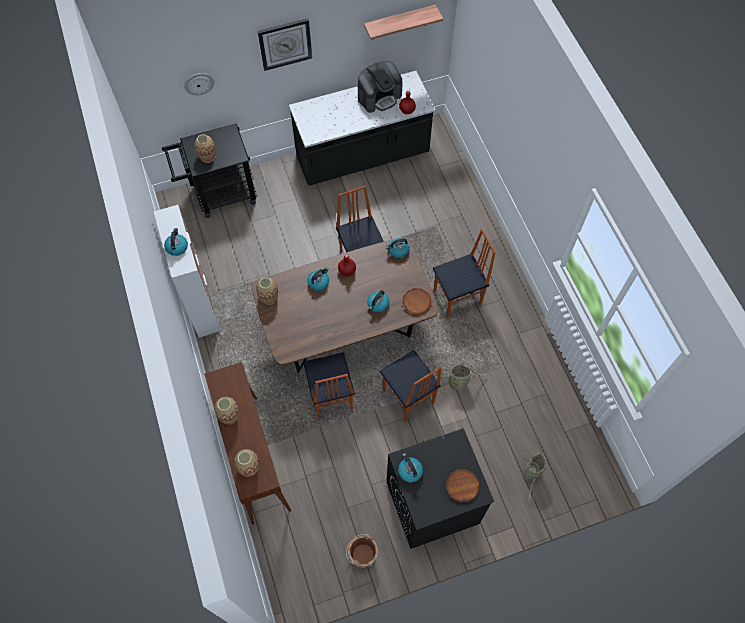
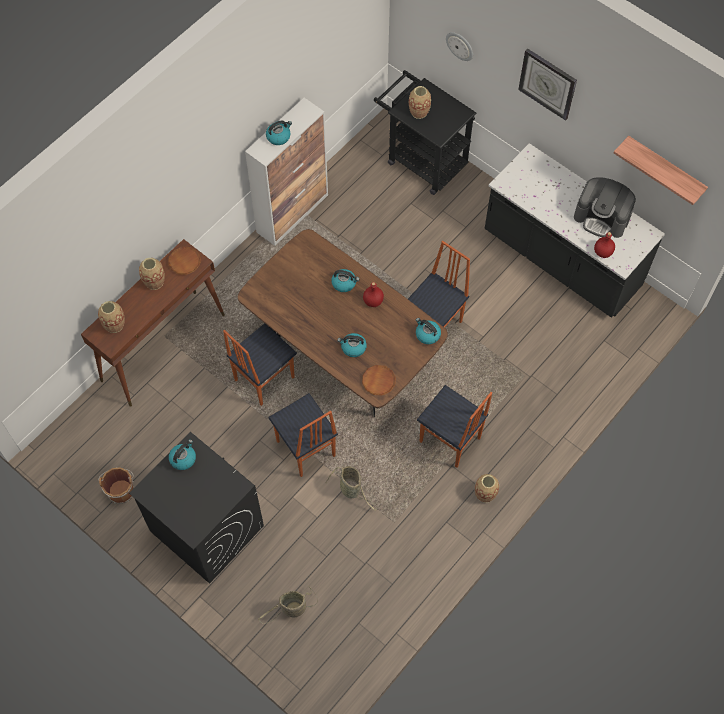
camera: 60 degrees right, 0 degrees up
vase [256,277,278,305] -> vase moved to [475,474,499,503]
chair [380,350,441,422] -> chair turned 60 degrees counterclockwise [268,393,338,477]
brown plate [446,469,479,502] -> brown plate moved to [168,247,201,275]

